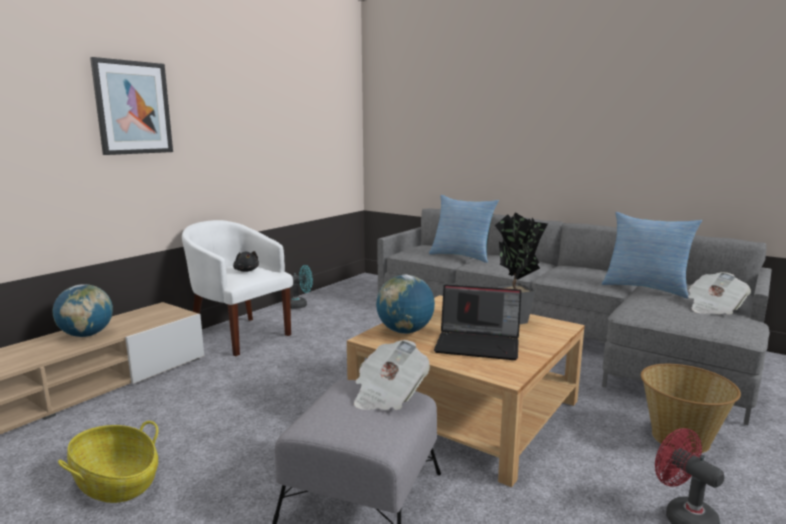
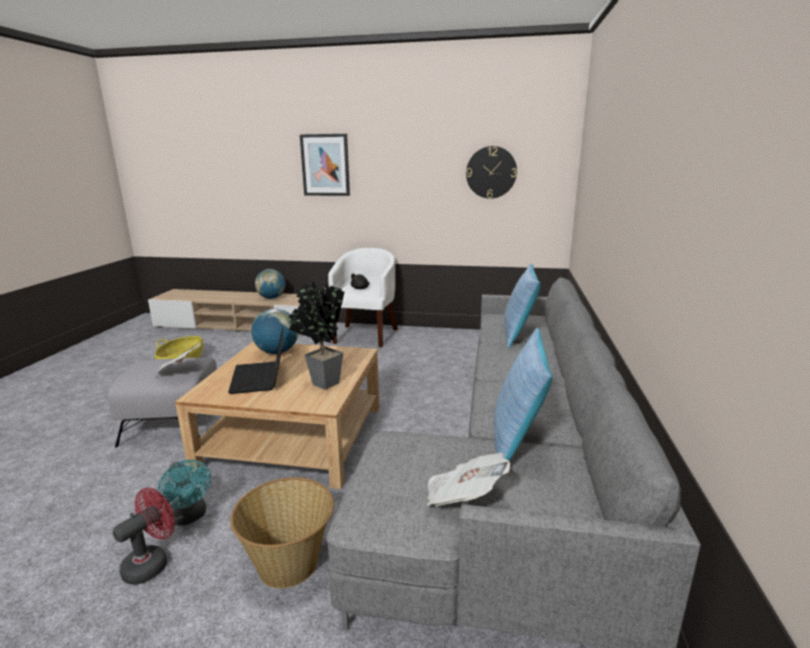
camera: 65 degrees right, 5 degrees up
turquoise fan [290,265,313,309] -> turquoise fan moved to [158,460,211,526]
none -> wall clock [466,146,517,199]

